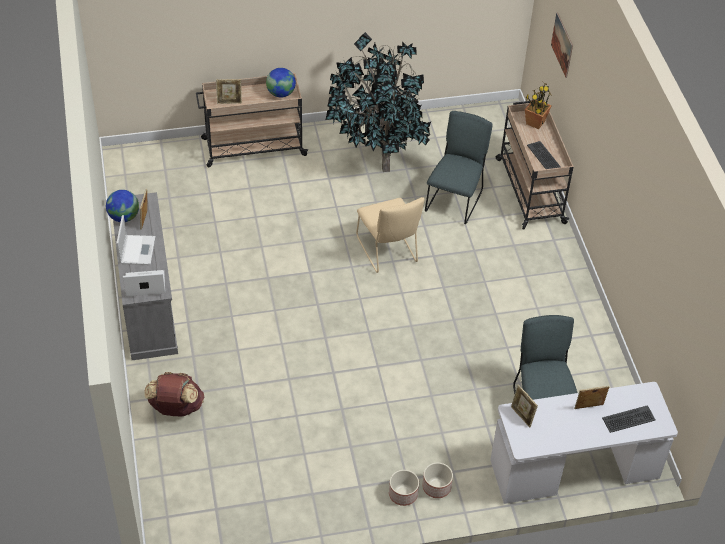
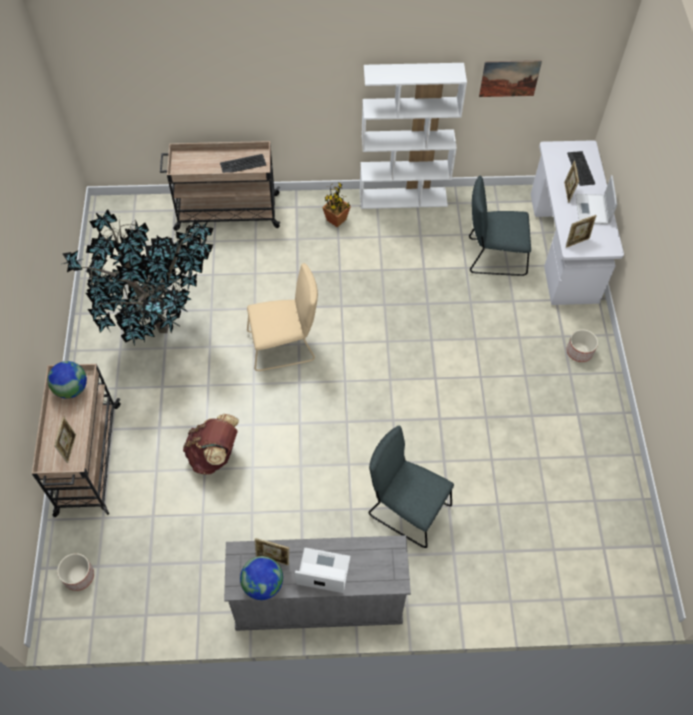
camera: 80 degrees left, 10 degrees up
laptop [123,270,165,297] -> laptop moved to [575,175,617,225]
brown backpack [144,372,204,417] -> brown backpack moved to [183,414,239,474]
planter [389,470,419,506] -> planter moved to [57,553,94,591]
grey chair [425,111,492,224] -> grey chair moved to [369,426,454,548]
potted plant [525,81,552,129] -> potted plant moved to [322,182,351,227]
picture [551,12,573,78] -> picture moved to [479,60,542,97]
none -> white bookcase [360,63,467,209]

